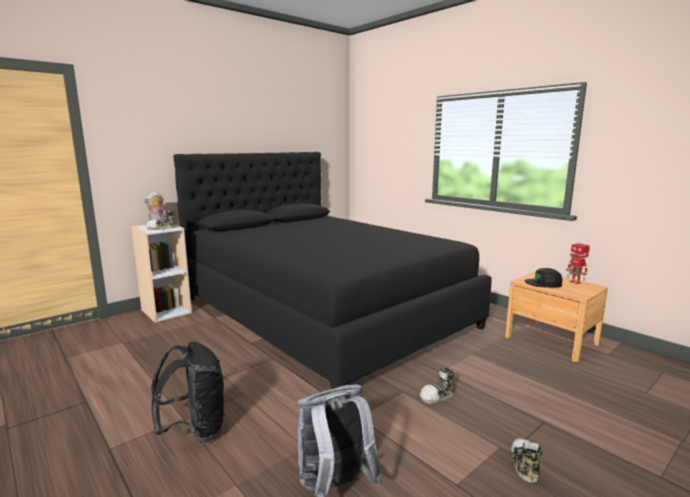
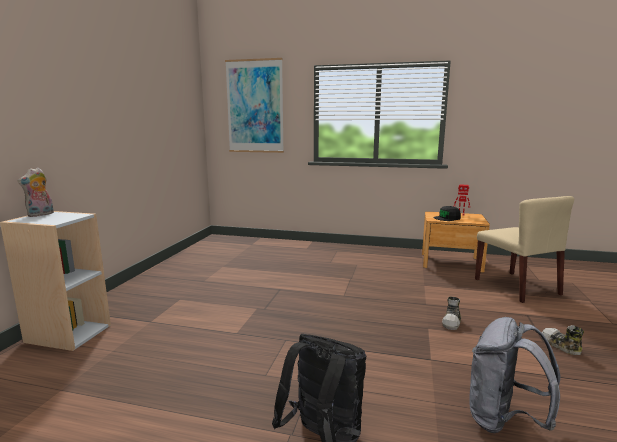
camera: 35 degrees left, 0 degrees up
shoe [146,210,177,230] -> none
black bed [173,152,492,389] -> none
none -> picture [225,58,284,153]
none -> beige chair [475,196,574,303]

